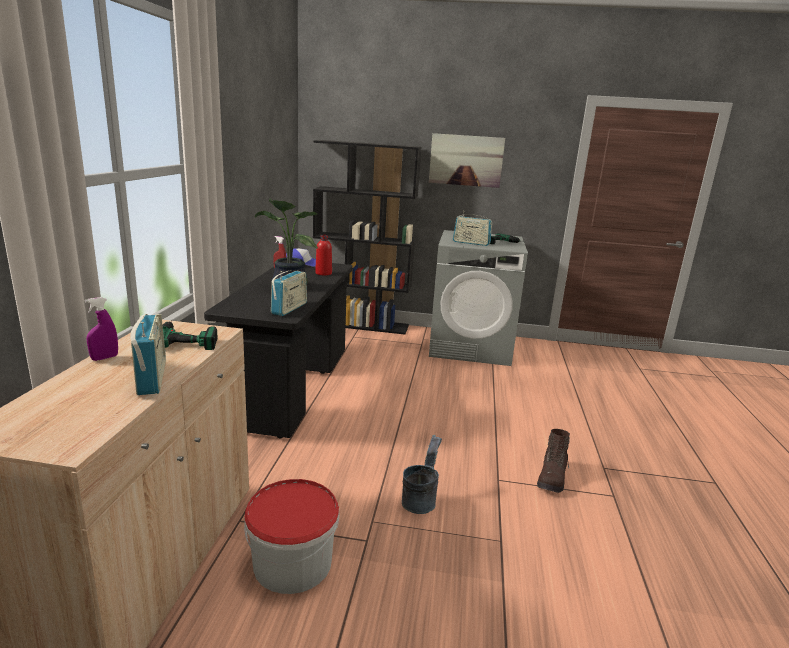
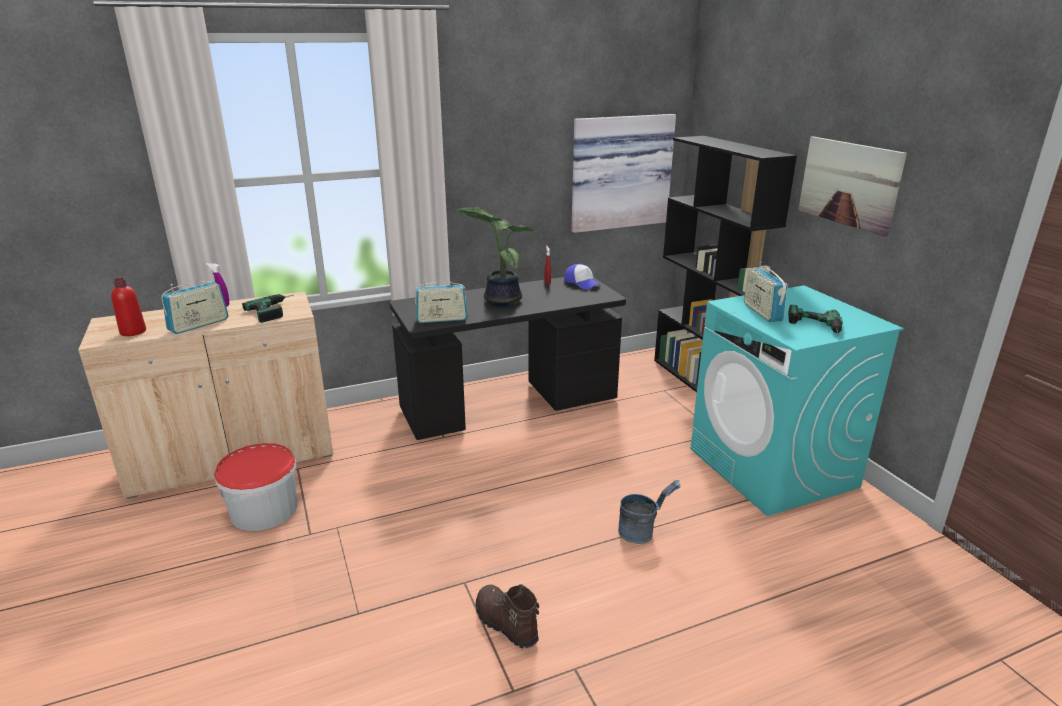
camera: 60 degrees right, 5 degrees up
red bottle [315,235,332,275] -> red bottle moved to [111,278,146,336]
grey bucket [402,435,442,514] -> grey bucket moved to [618,480,680,544]
grey washing machine [429,230,528,366] -> turquoise washing machine [690,285,903,516]
brown boot [537,429,570,493] -> brown boot turned 60 degrees clockwise [476,584,539,648]
none -> picture [571,114,676,233]

